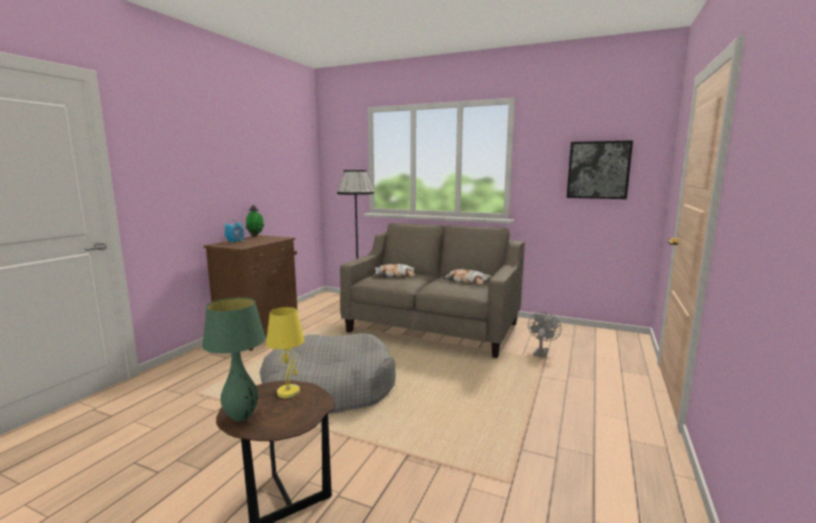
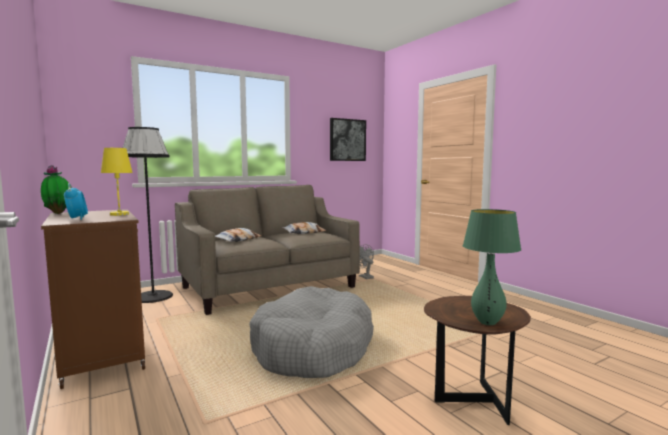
camera: 55 degrees left, 5 degrees down
yellow table lamp [266,307,304,398] -> yellow table lamp moved to [101,148,133,216]

